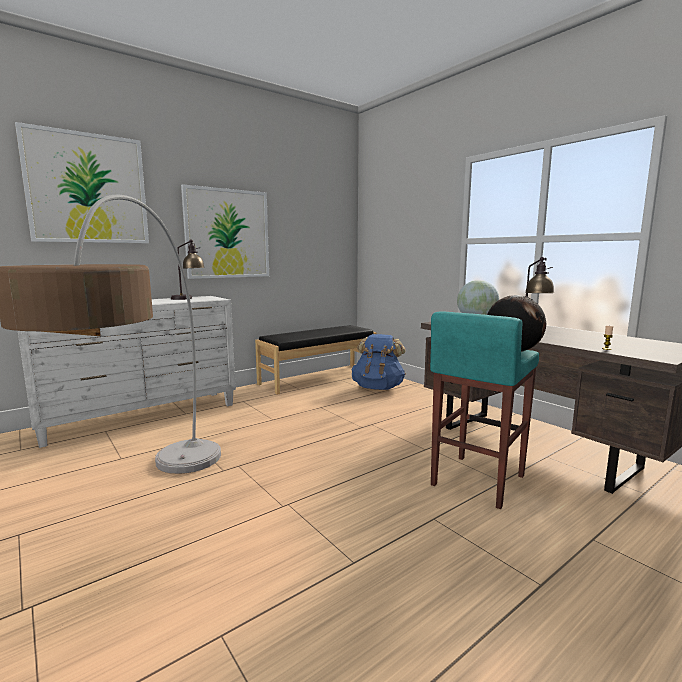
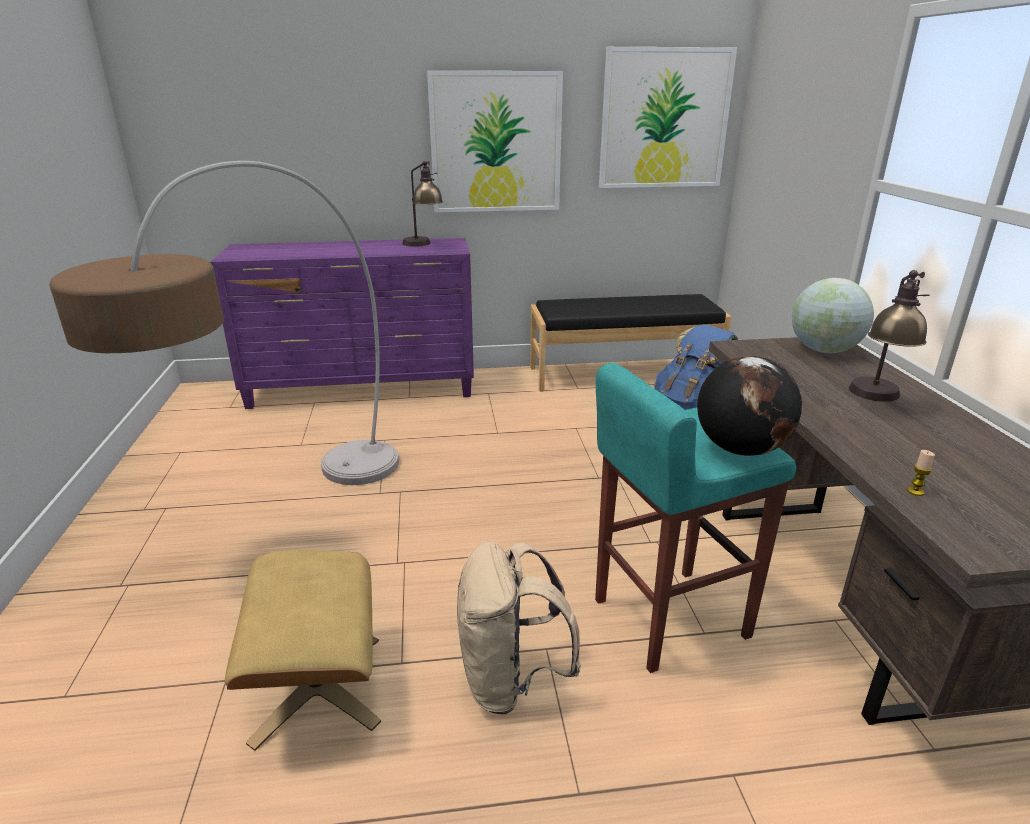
camera: 30 degrees right, 15 degrees up
picture [15,122,149,243] -> picture moved to [599,47,737,188]
white dresser [18,296,236,448] -> purple dresser [210,238,474,409]
none -> beige ottoman [225,550,381,751]
none -> beige backpack [457,541,581,714]

